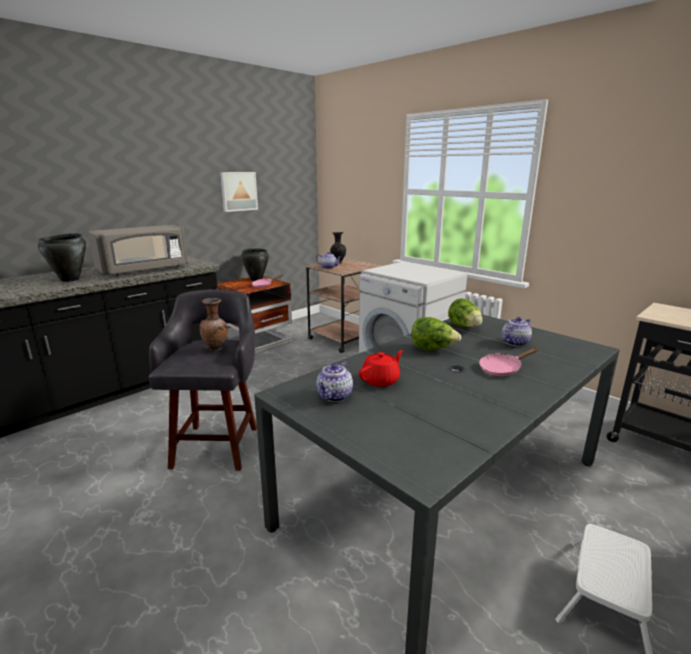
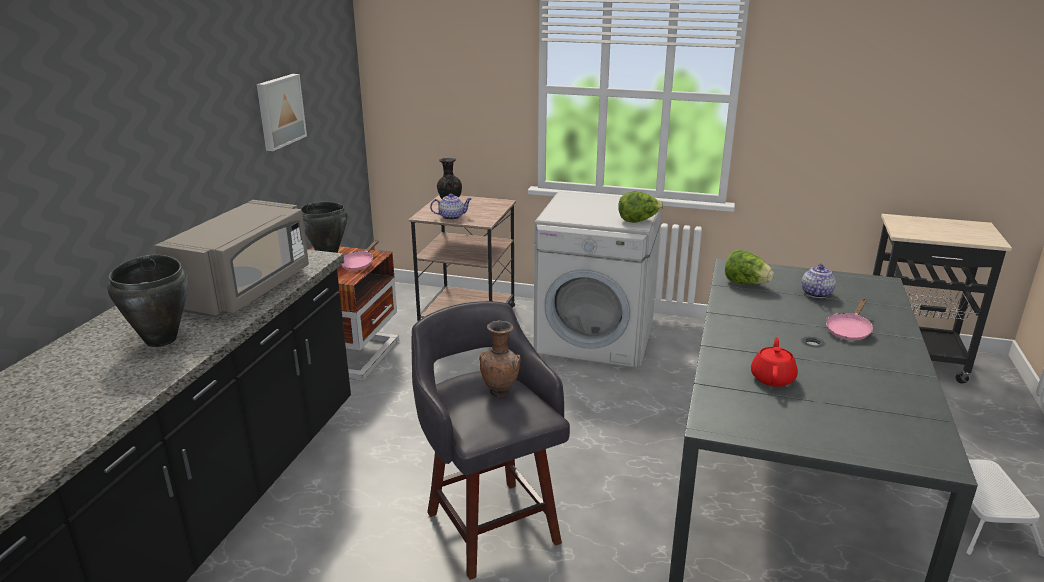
camera: 30 degrees left, 5 degrees up
teapot [316,361,353,402] -> none
lettuce [411,317,461,350] -> lettuce moved to [618,191,664,223]

